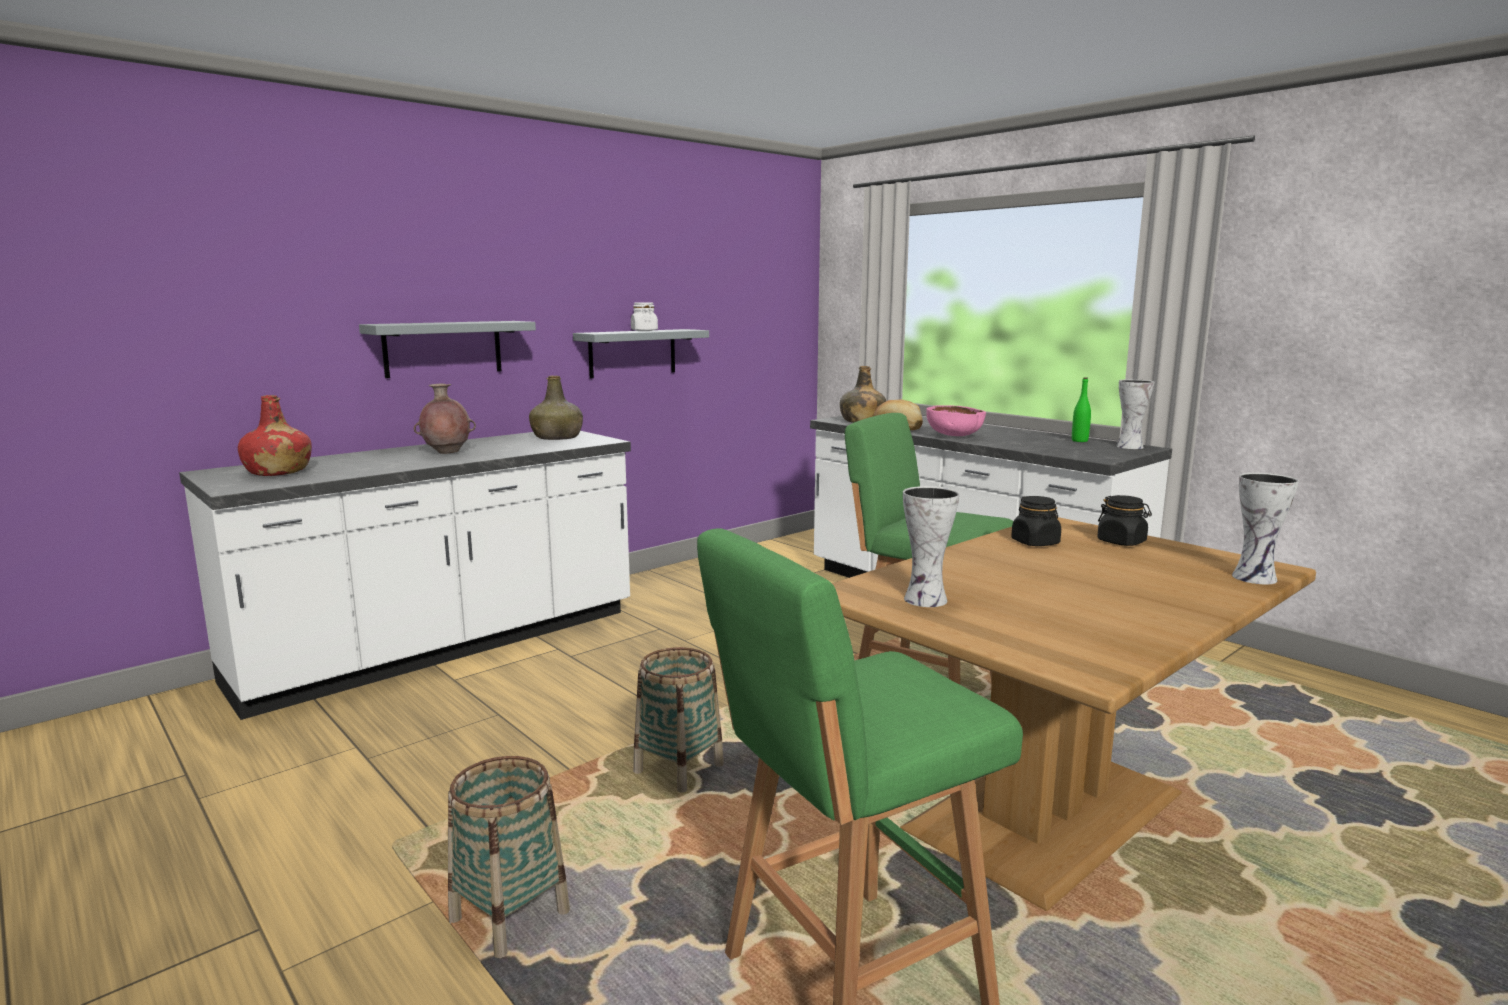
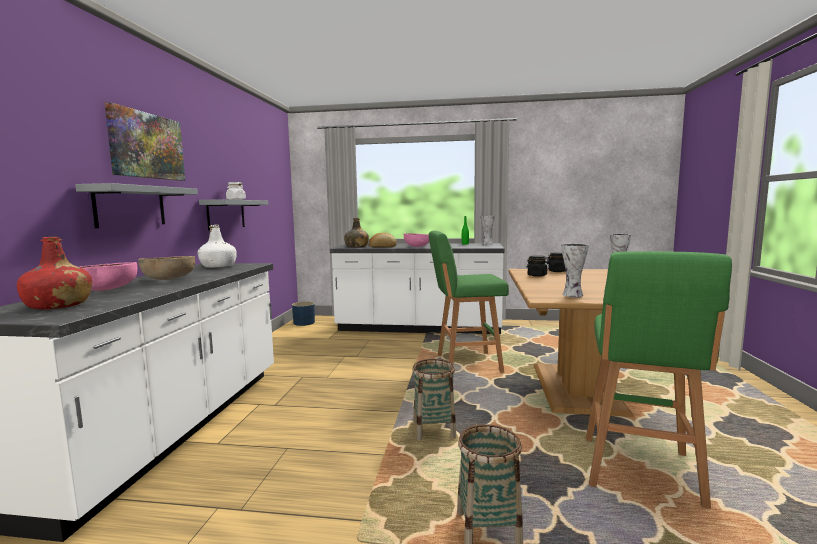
camera: 40 degrees left, 5 degrees down
brown vase [414,384,476,454] -> brown bowl [138,256,195,280]
green bottle [529,376,583,440] -> white bottle [198,225,237,268]
none -> pink bowl [80,262,138,291]
none -> picture [104,102,185,181]
none -> blue planter [292,301,315,326]

